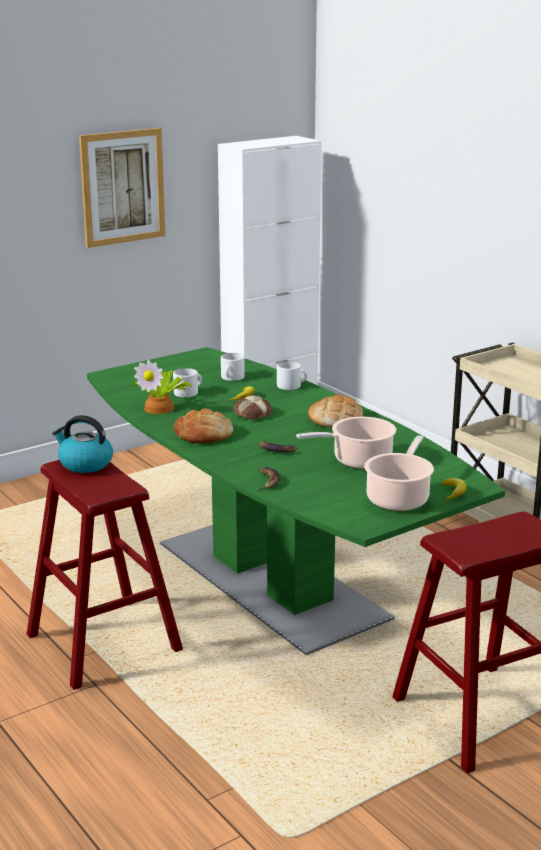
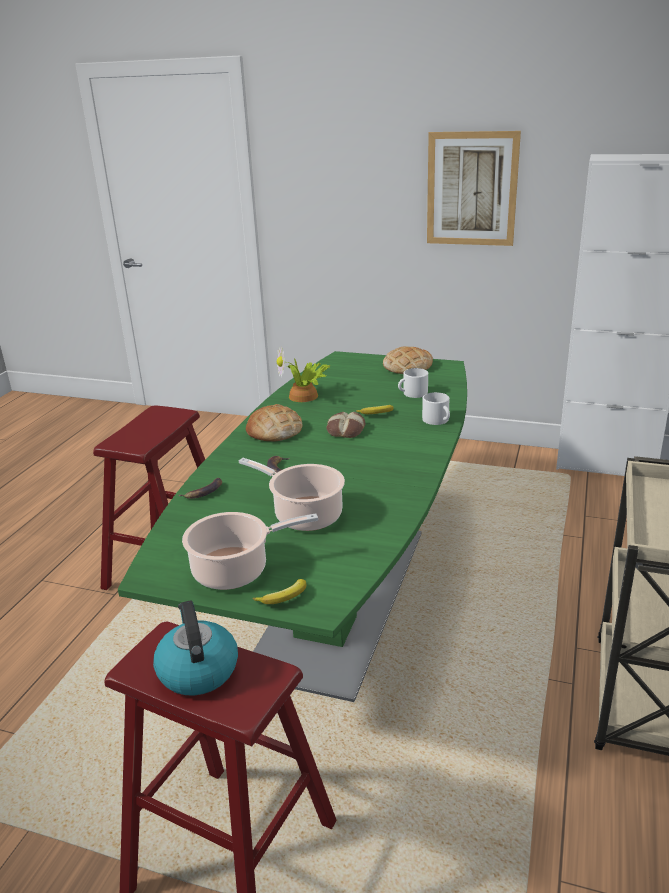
camera: 55 degrees right, 5 degrees up
kettle [52,415,113,473] -> kettle moved to [153,600,238,696]
white mug [173,368,202,397] -> none
bread [308,395,363,427] -> bread moved to [383,346,433,374]

